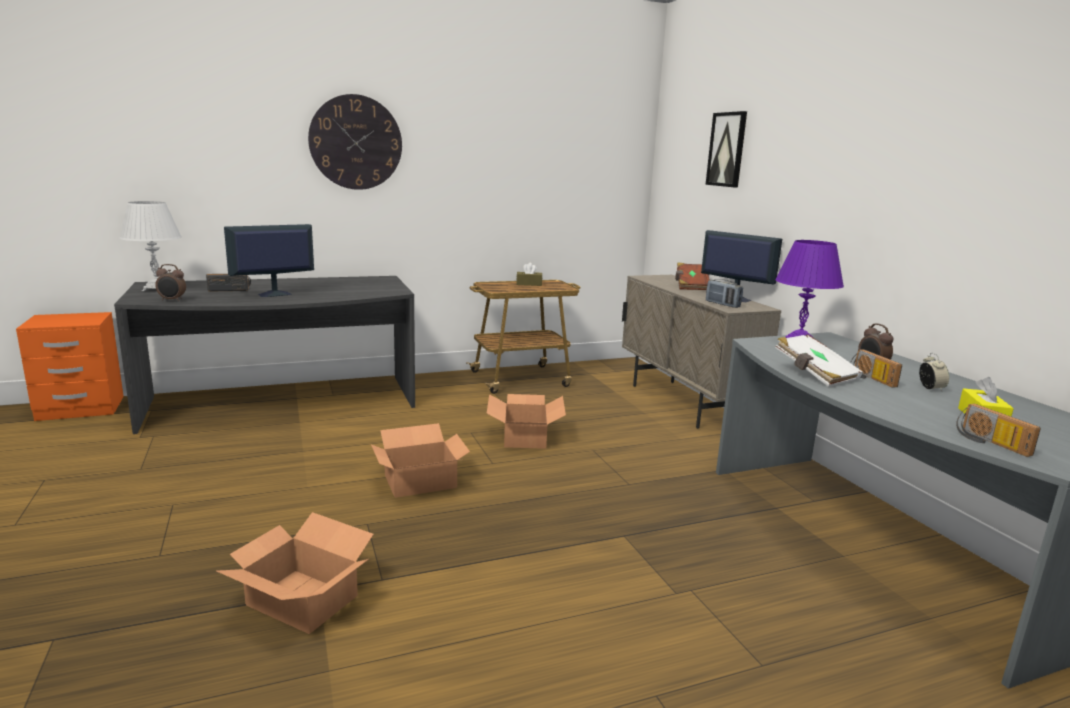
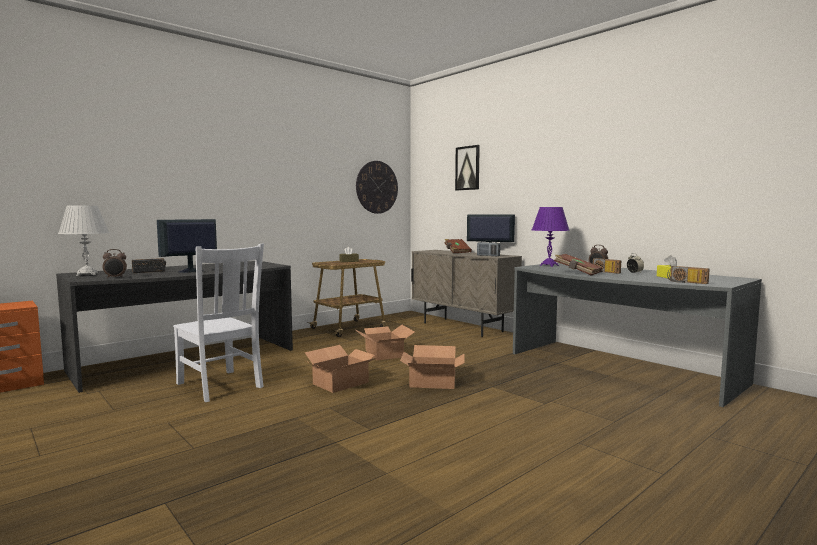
camera: 20 degrees left, 10 degrees down
cardboard box [217,512,374,634] -> cardboard box moved to [400,345,465,389]
wall clock [308,94,402,190] -> wall clock moved to [356,161,398,214]
white book [775,334,863,387] -> brown book [554,254,602,276]
none -> white chair [173,244,264,402]

